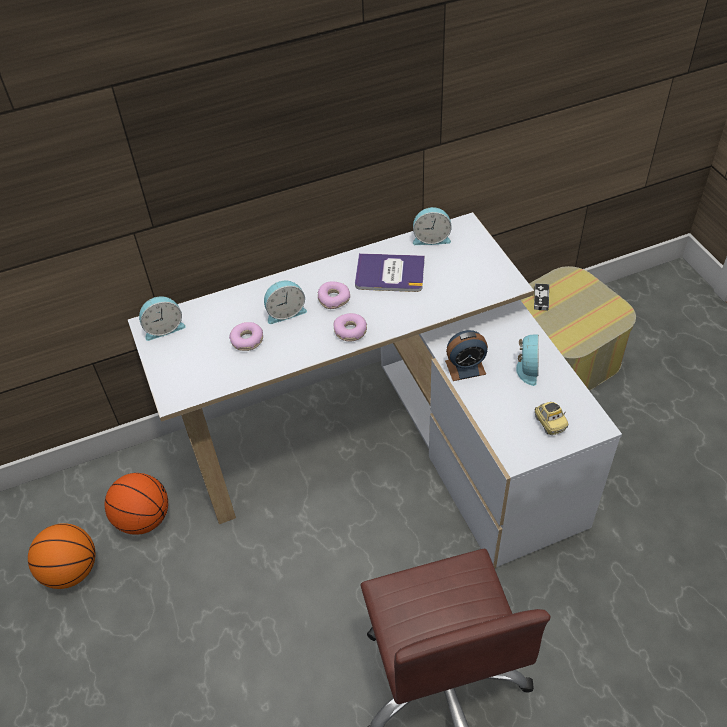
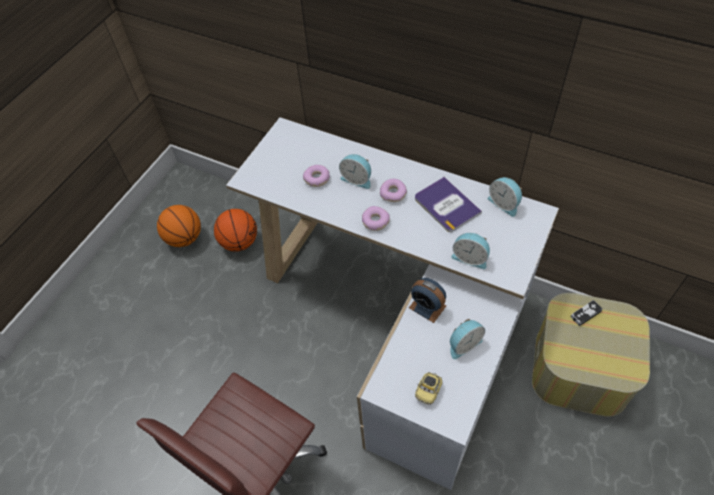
camera: 50 degrees right, 5 degrees up
alarm clock [139,296,186,341] -> alarm clock moved to [451,233,490,269]

